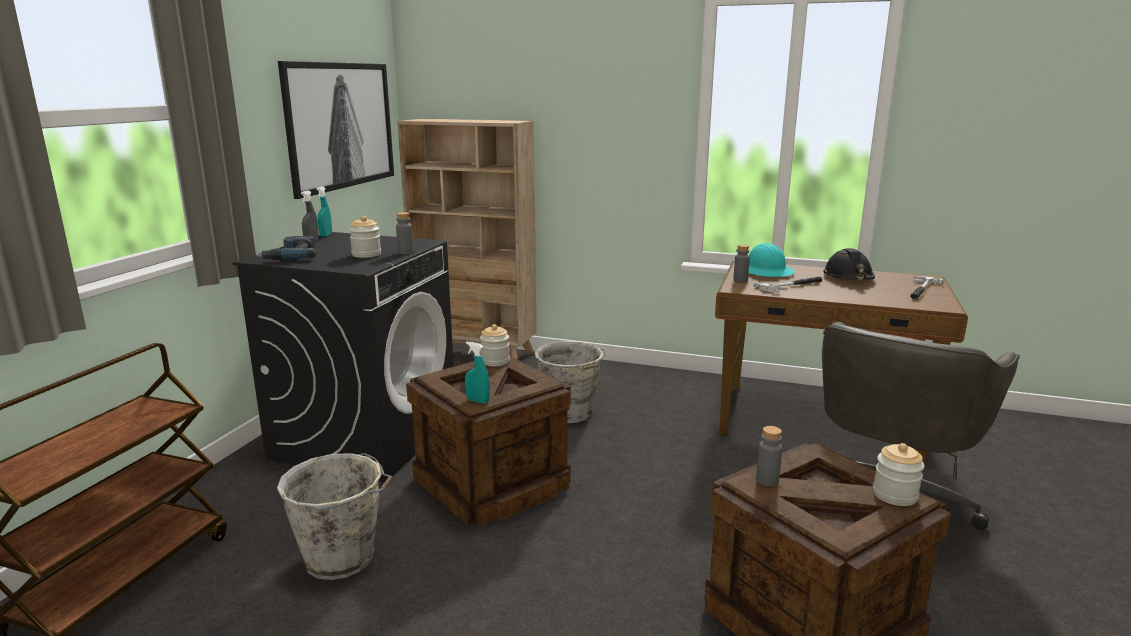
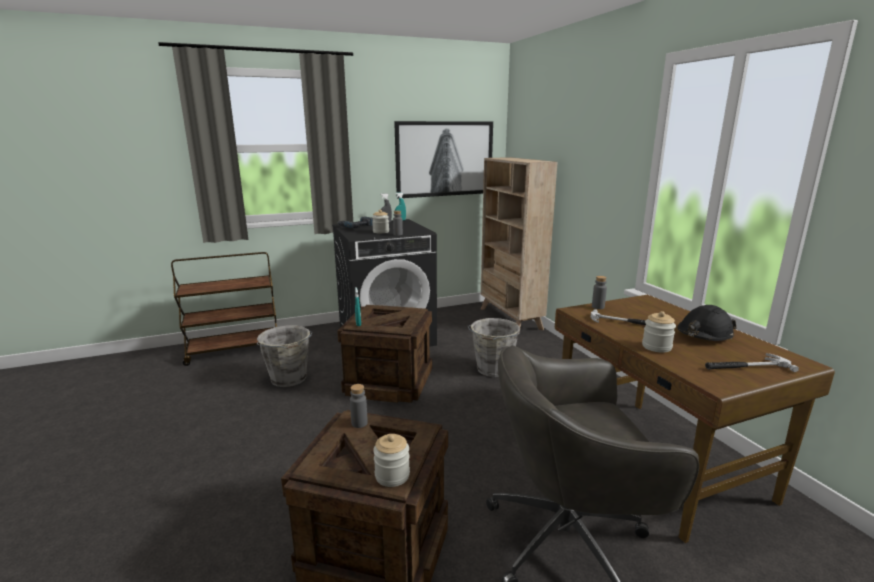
camera: 50 degrees right, 0 degrees up
jar [480,324,510,366] -> jar moved to [642,311,676,353]
turquoise hard hat [749,243,795,277] -> none

